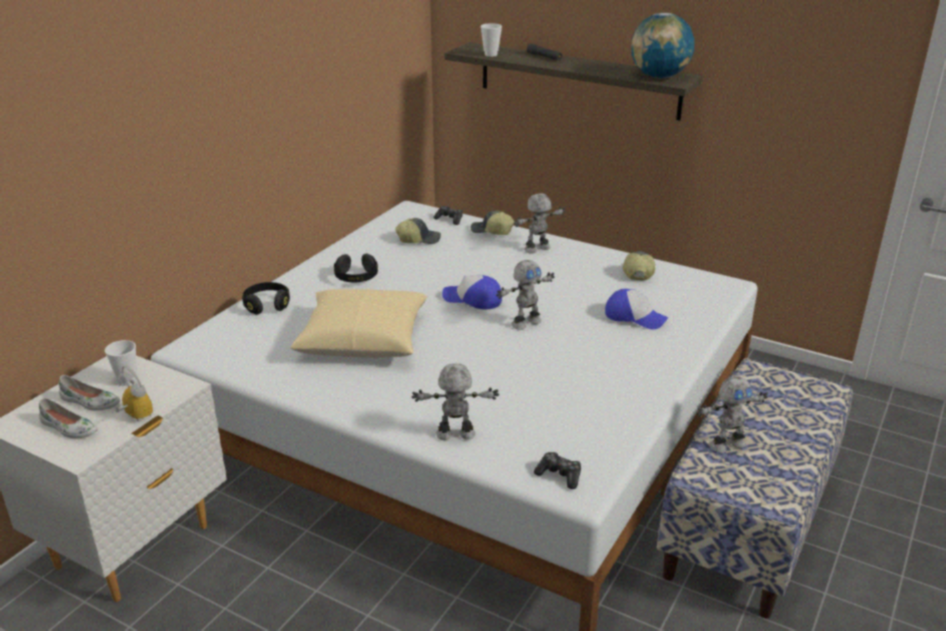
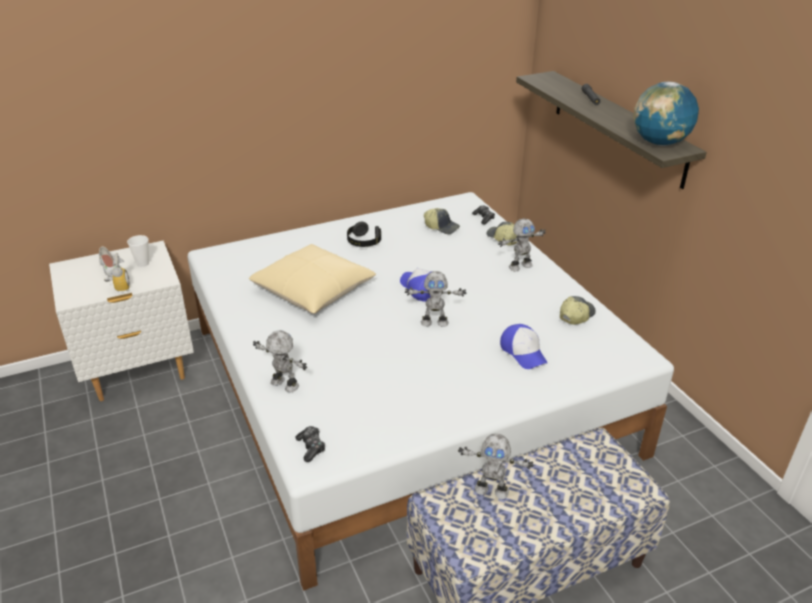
camera: 35 degrees right, 5 degrees up
white shoe [39,398,98,438] -> none
black headphones [242,282,290,314] -> none
cup [481,23,502,57] -> none
toy robot [514,193,565,254] -> toy robot turned 150 degrees clockwise [498,219,546,271]

